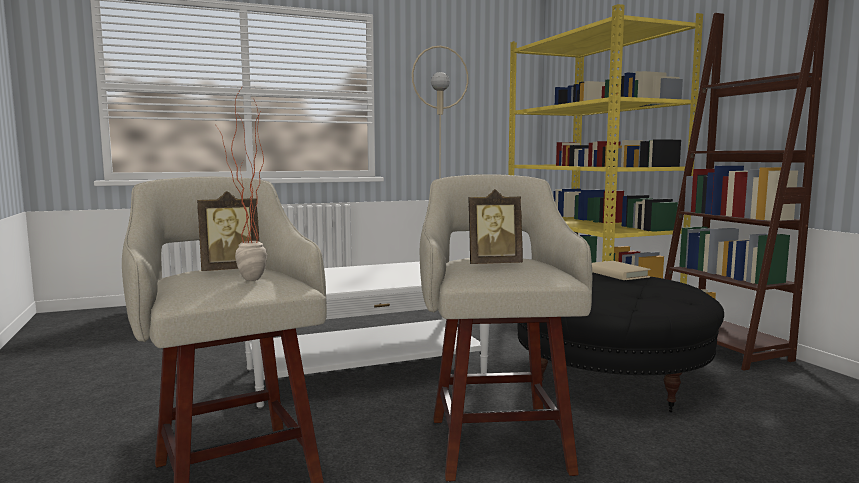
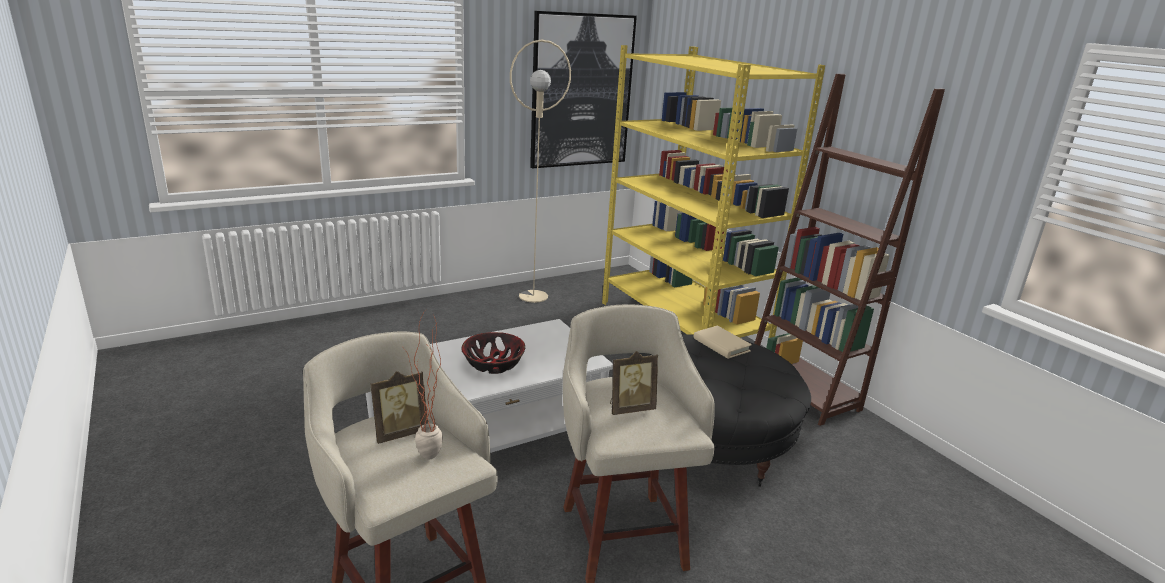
camera: 10 degrees left, 15 degrees up
none -> bowl [461,332,525,374]
none -> picture [530,11,637,168]

